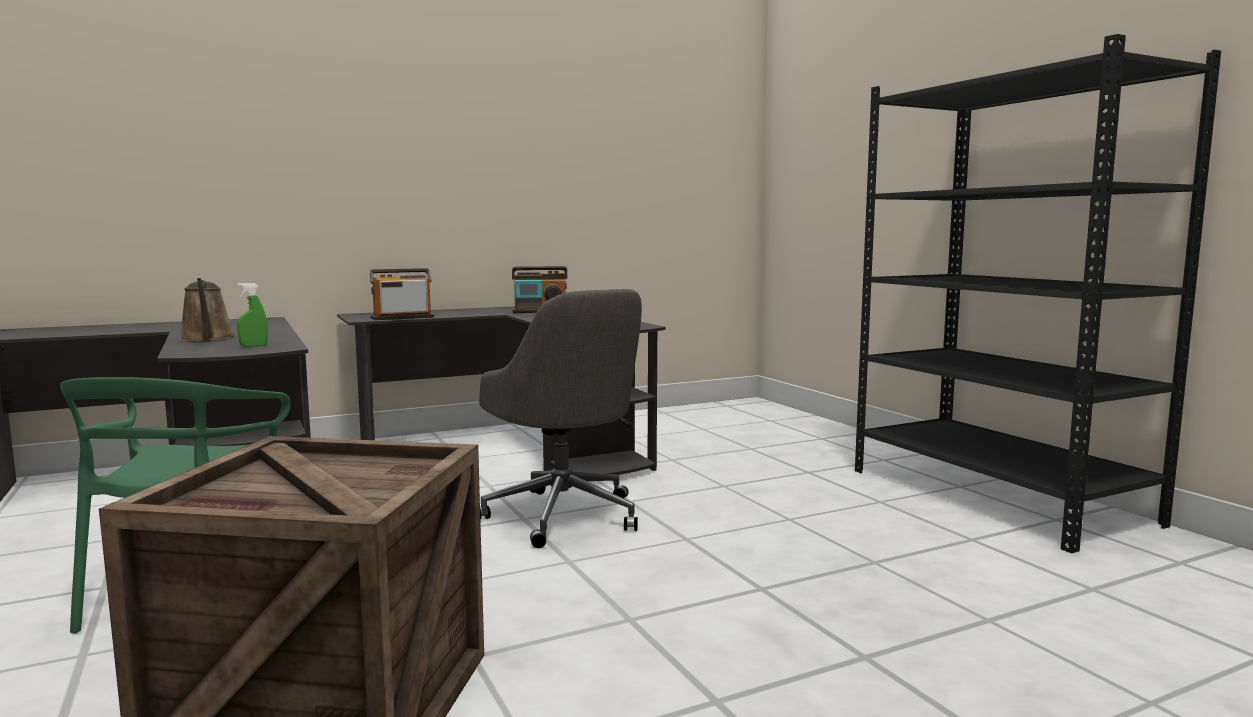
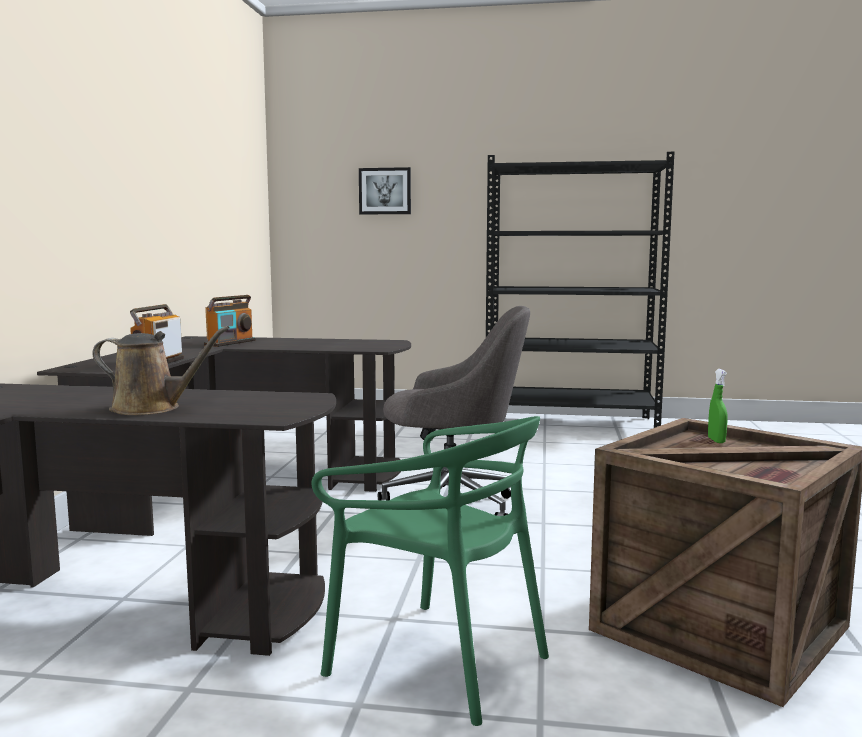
camera: 55 degrees left, 0 degrees up
green spray bottle [237,283,268,347] -> green spray bottle moved to [708,369,728,443]
none -> picture [359,167,411,215]

